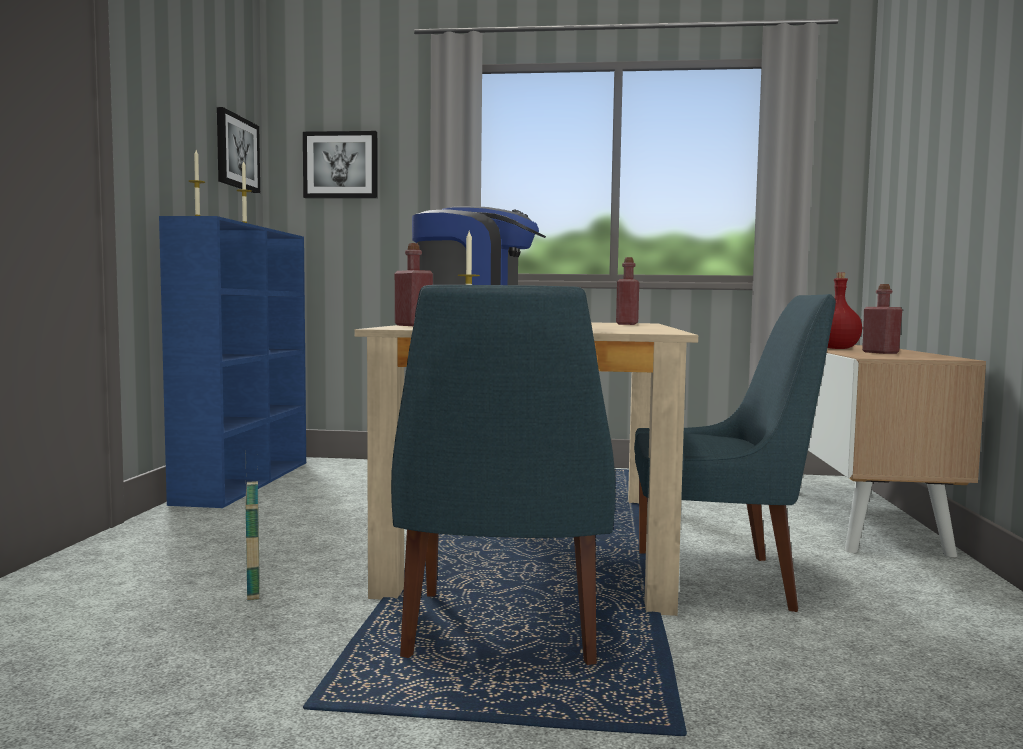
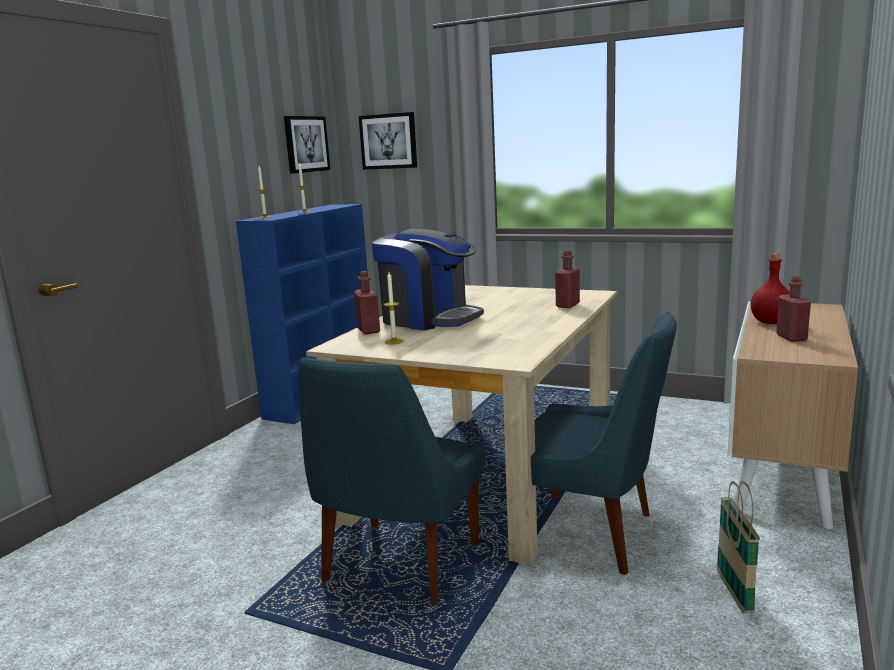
camera: 20 degrees right, 10 degrees up
basket [245,451,259,600] -> basket moved to [717,481,760,613]

